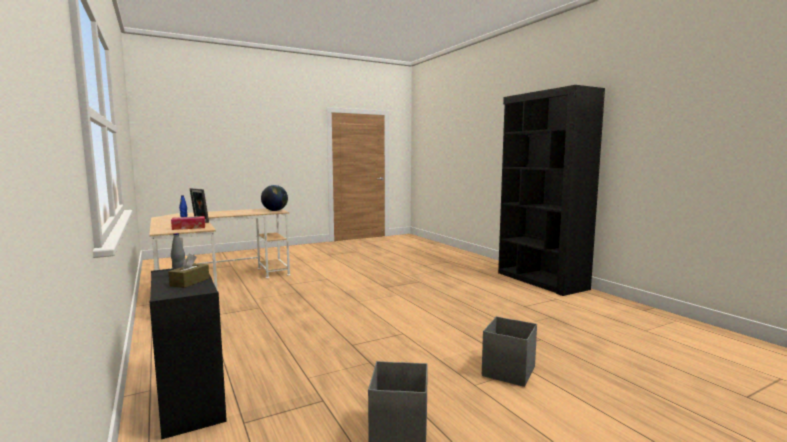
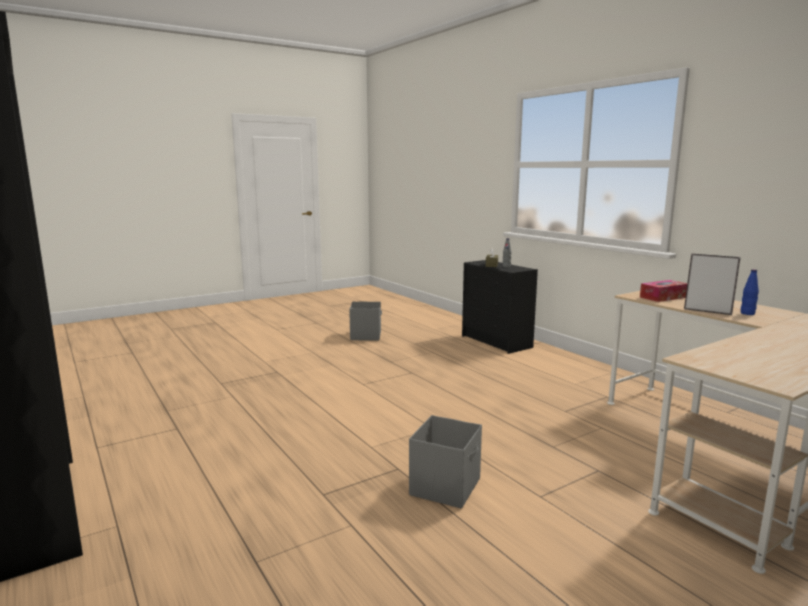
camera: 175 degrees right, 5 degrees up
globe [261,185,288,211] -> none
grey storage box [482,316,537,387] -> grey storage box moved to [409,415,482,509]

